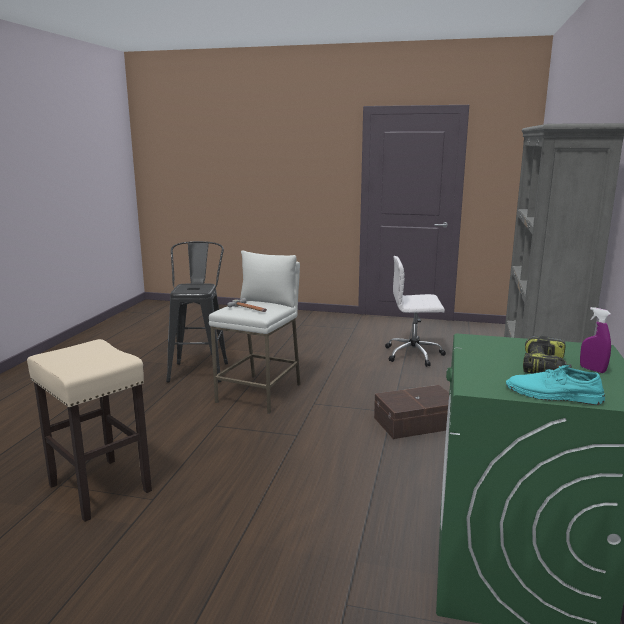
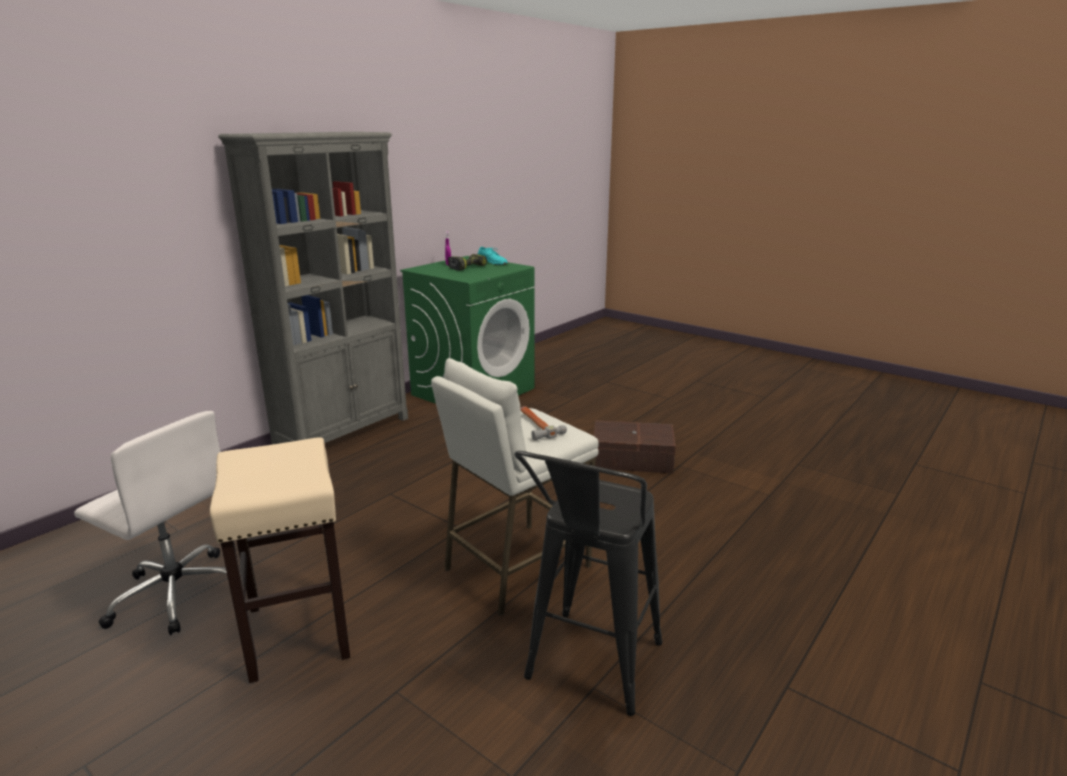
camera: 155 degrees left, 5 degrees up
beige stool [27,339,152,522] -> beige stool moved to [210,437,350,683]
brown storage box [374,385,449,439] -> brown storage box moved to [594,420,676,473]

